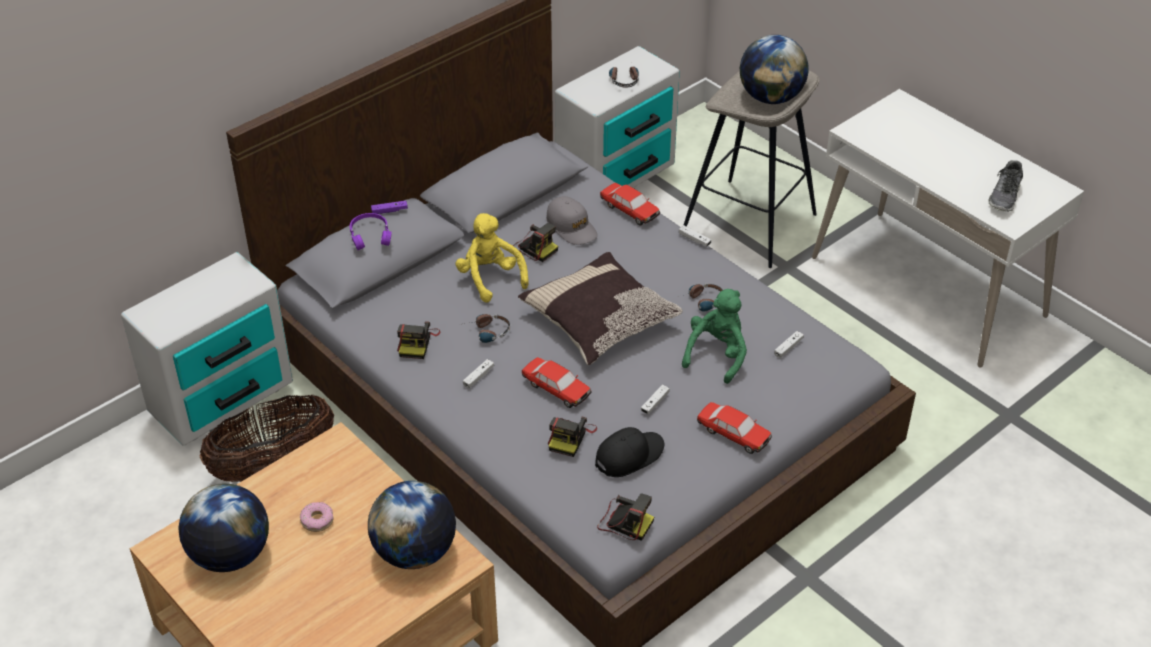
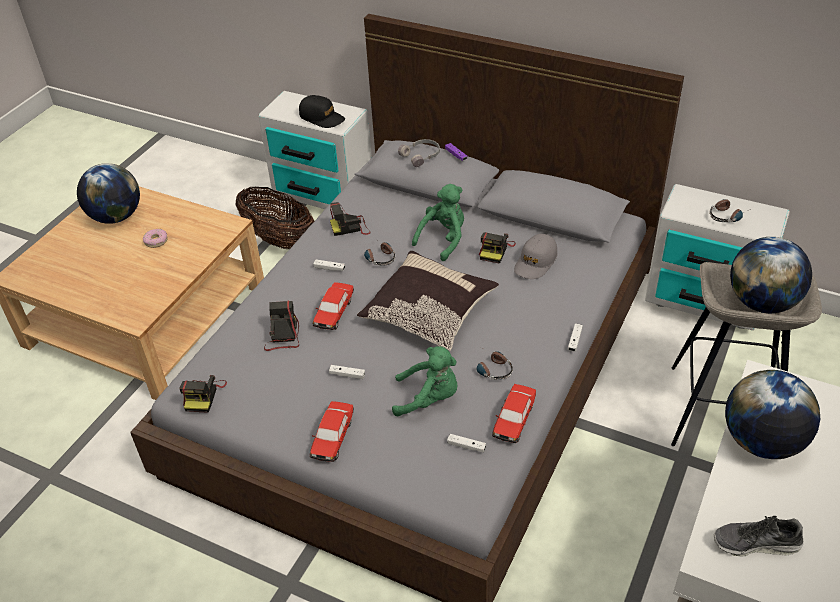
camera: 70 degrees right, 0 degrees up
purple headphones [350,213,392,250] -> grey headphones [398,139,440,167]
globe [368,481,456,569] -> globe moved to [725,370,820,459]
yellow plush toy [455,213,529,303] -> green plush toy [412,184,464,261]
camera [548,417,597,457] -> camera turned 90 degrees clockwise [264,301,299,351]
black cap [595,427,664,477] -> black cap moved to [299,95,345,128]
toy car [600,183,660,226] -> toy car moved to [492,384,536,443]

